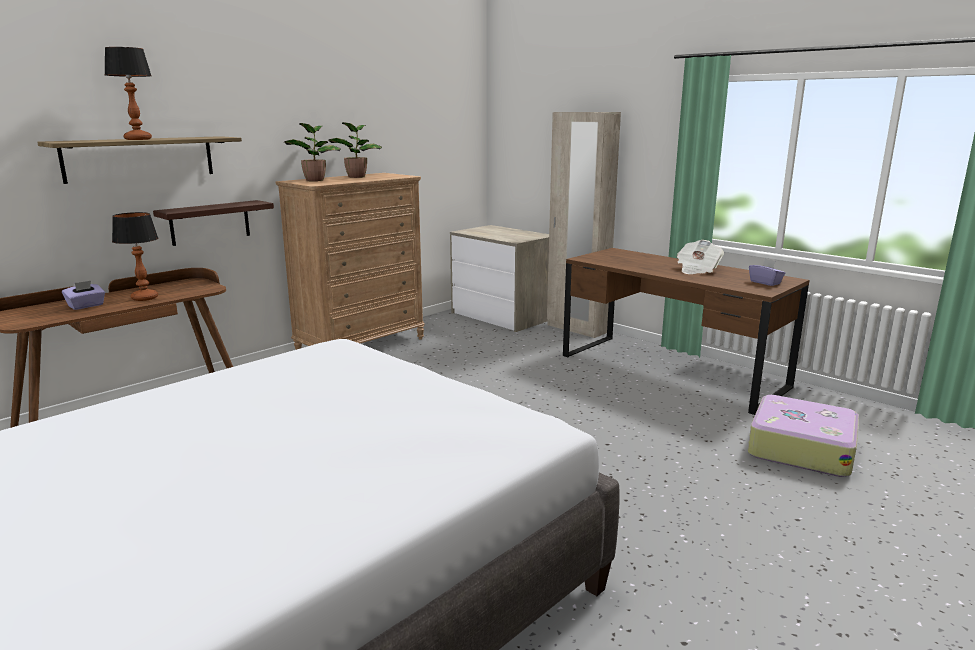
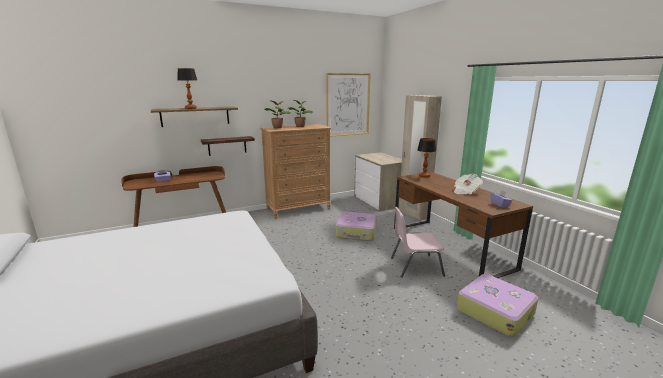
camera: 20 degrees right, 0 degrees up
table lamp [112,212,158,301] -> table lamp moved to [417,138,436,177]
none -> picture [326,73,371,137]
none -> suitcase [335,212,377,241]
none -> pink chair [391,207,445,278]

